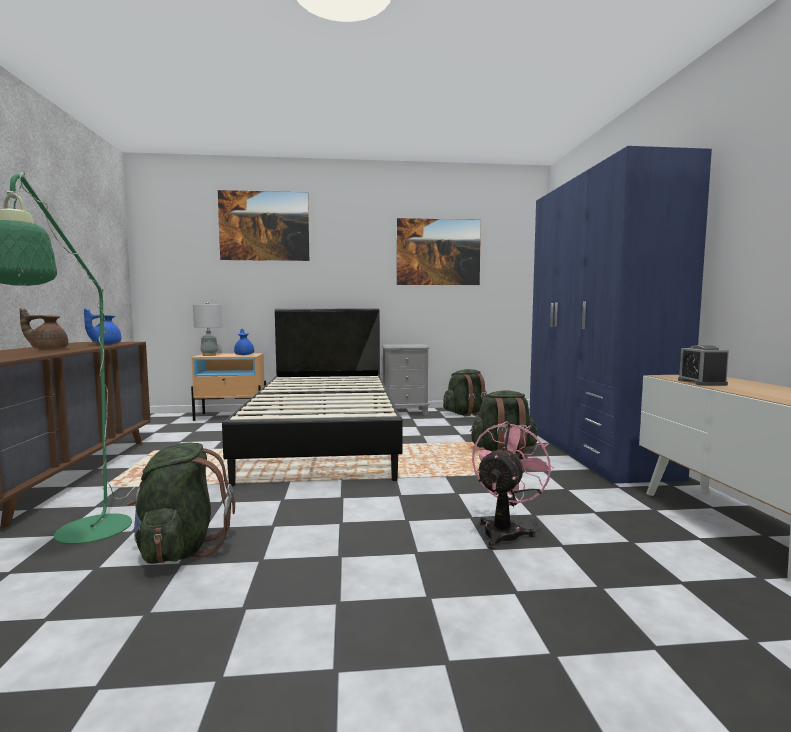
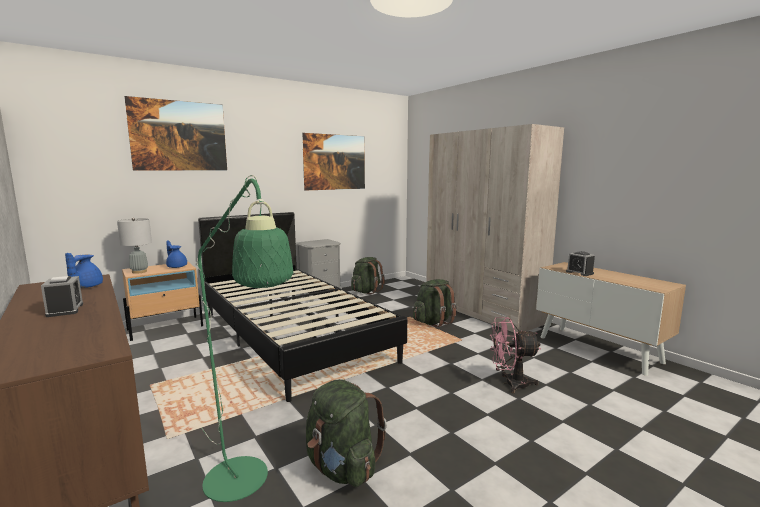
camera: 30 degrees left, 5 degrees up
brown teapot [19,308,69,350] -> alarm clock [41,276,83,317]
pink fan [472,421,554,549] -> pink fan turned 90 degrees counterclockwise [490,317,541,393]
blue wardrobe [529,146,712,484] -> beige wardrobe [426,124,564,333]

